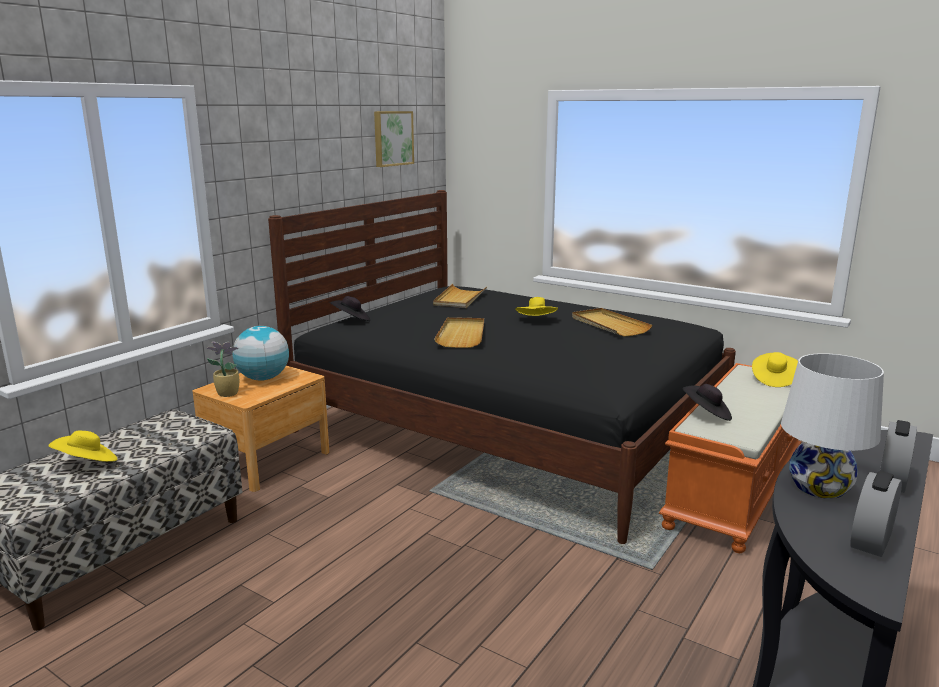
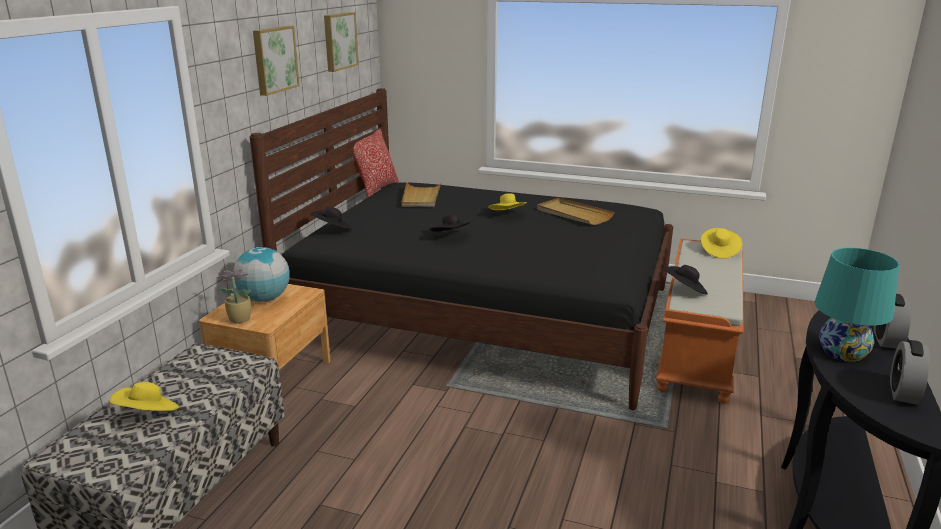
camera: 15 degrees left, 5 degrees up
beige tray [434,317,484,348] -> black hat [430,213,471,232]
white table lamp [781,353,884,499] -> turquoise table lamp [815,248,899,362]
none -> picture [253,26,300,96]
none -> pillow [348,129,399,198]

